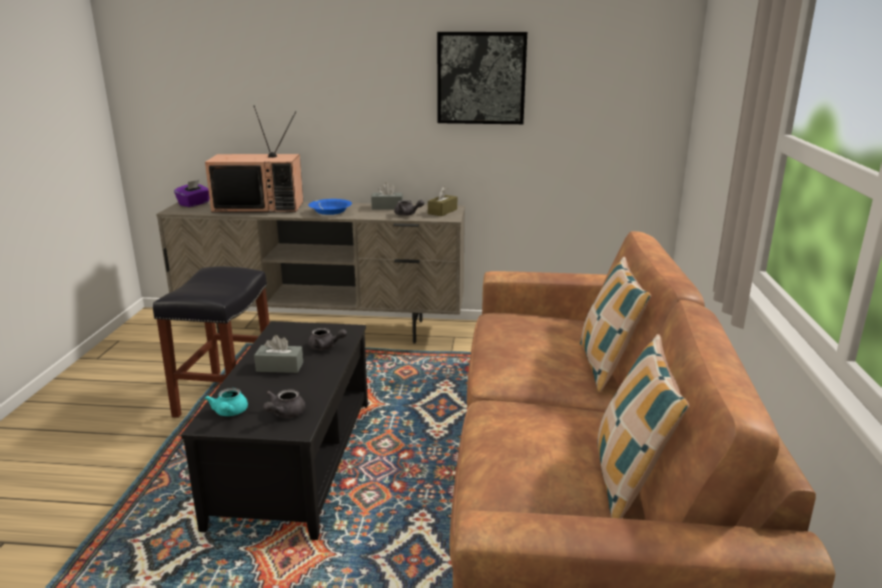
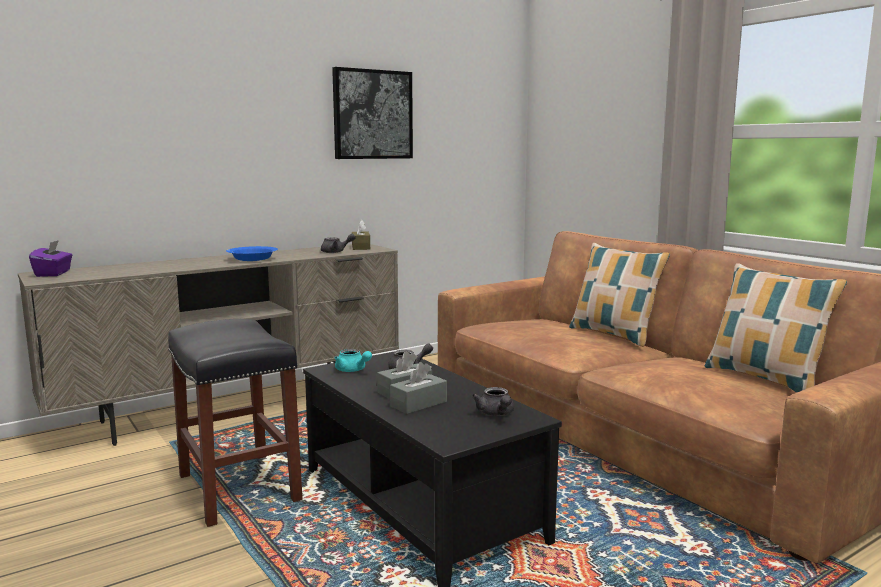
camera: 40 degrees left, 10 degrees down
television [205,106,303,212] -> none
turquoise teapot [205,388,248,416] -> turquoise teapot moved to [335,349,372,372]
grey tissue box [371,182,403,210] -> grey tissue box moved to [390,362,447,414]

